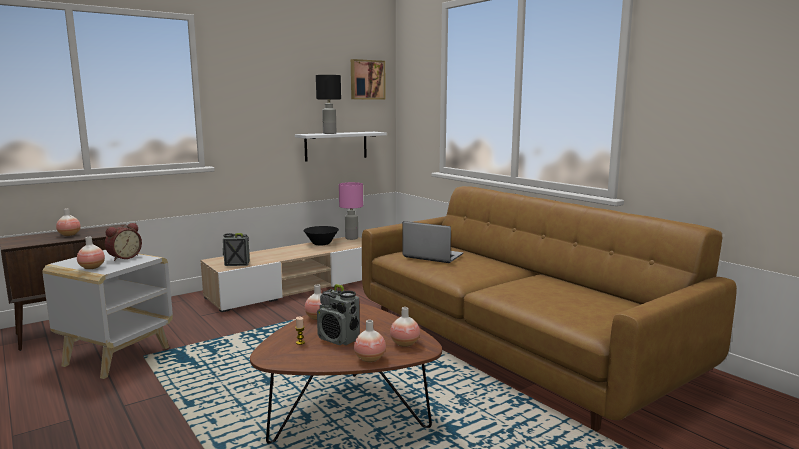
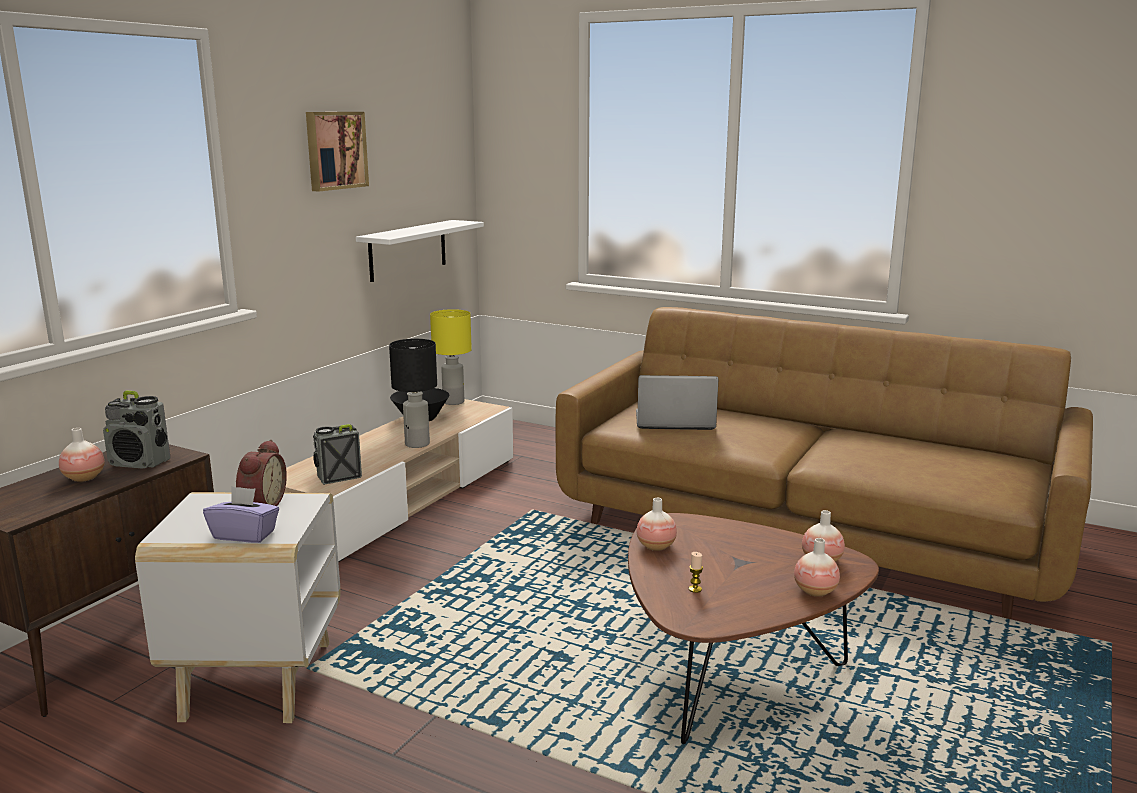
camera: 25 degrees left, 5 degrees up
vase [77,237,105,269] -> purple tissue box [203,486,279,543]
black table lamp [316,75,341,134] -> black table lamp moved to [389,339,437,448]
radio [317,284,360,345] -> radio moved to [103,391,171,469]
pink table lamp [339,182,363,240] -> yellow table lamp [430,309,472,405]
picture [351,59,386,100] -> picture moved to [306,112,369,191]

